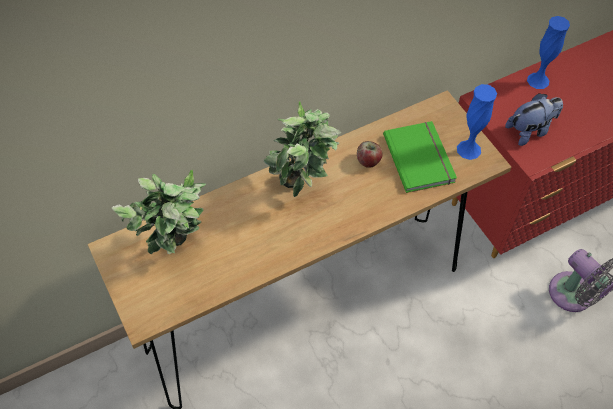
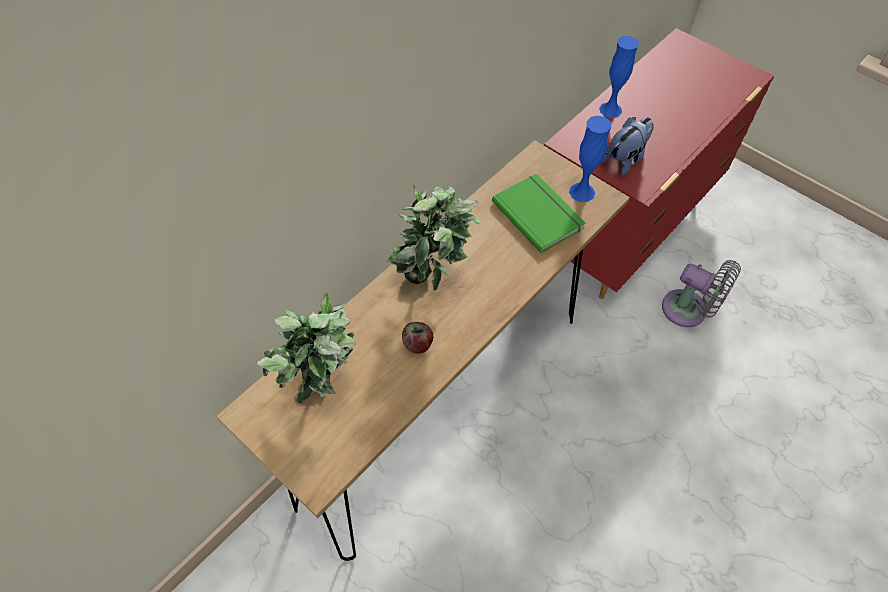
camera: 20 degrees left, 0 degrees up
apple [357,141,382,168] -> apple moved to [402,322,433,354]

